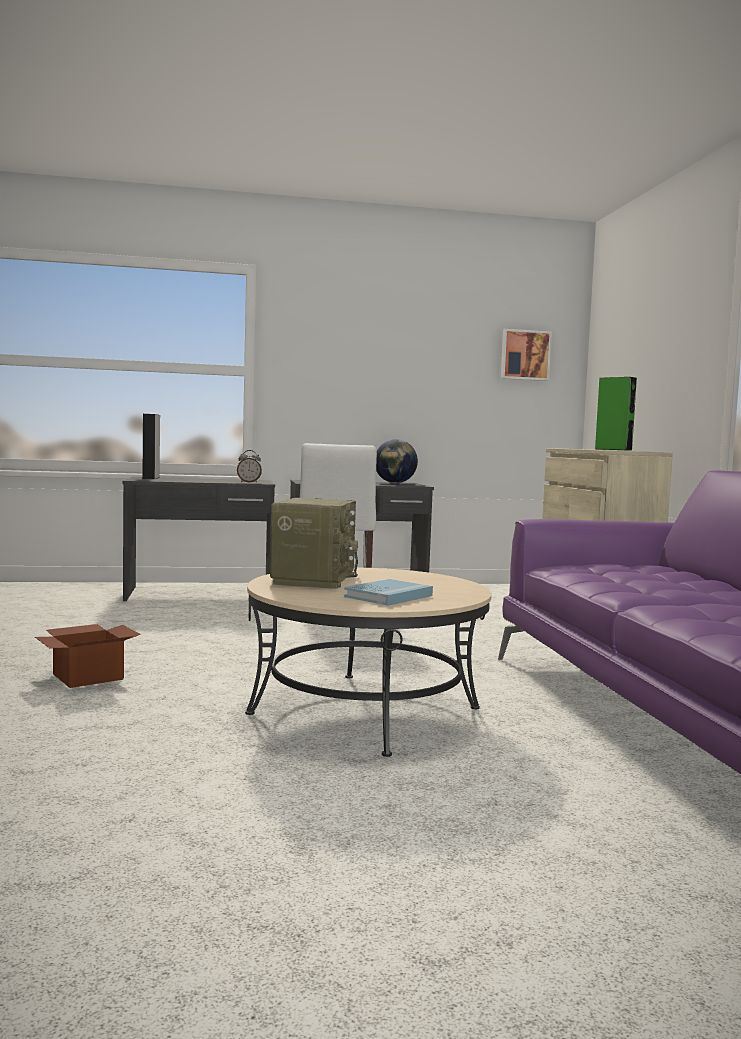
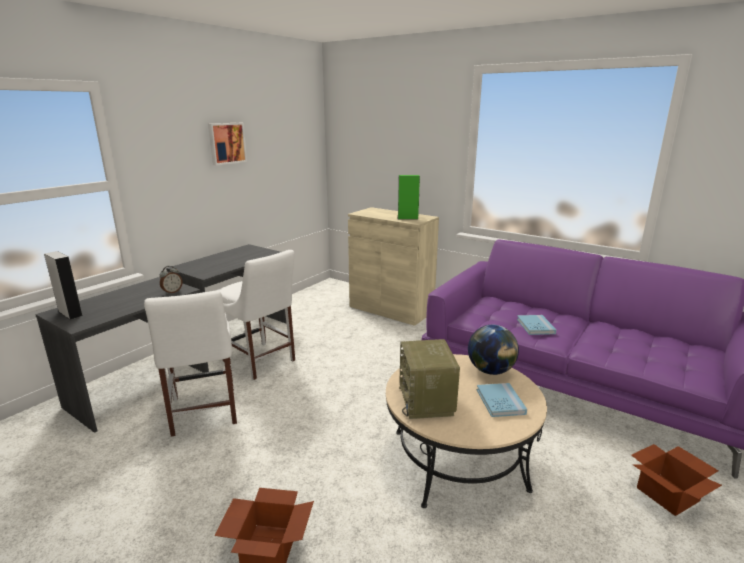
camera: 45 degrees left, 15 degrees up
radio [270,498,358,589] -> radio turned 150 degrees counterclockwise [399,339,460,419]
globe [376,439,418,483] -> globe moved to [468,325,519,375]
picture [501,329,552,381] -> picture moved to [208,123,247,165]
none -> white chair [144,291,237,437]
none -> blue book [517,315,556,335]
none -> cardboard box [631,444,722,516]

